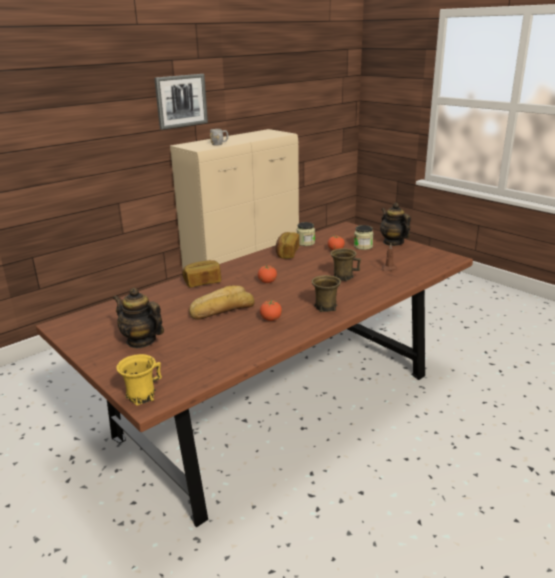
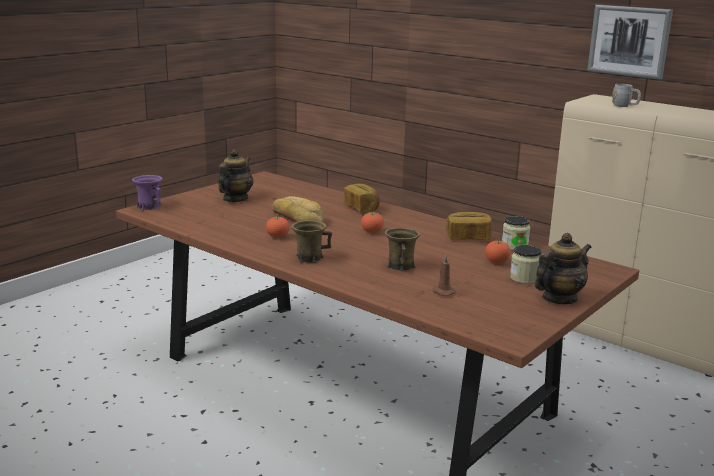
camera: 80 degrees right, 5 degrees down
yellow mug [116,354,162,406] -> purple mug [132,175,162,210]

